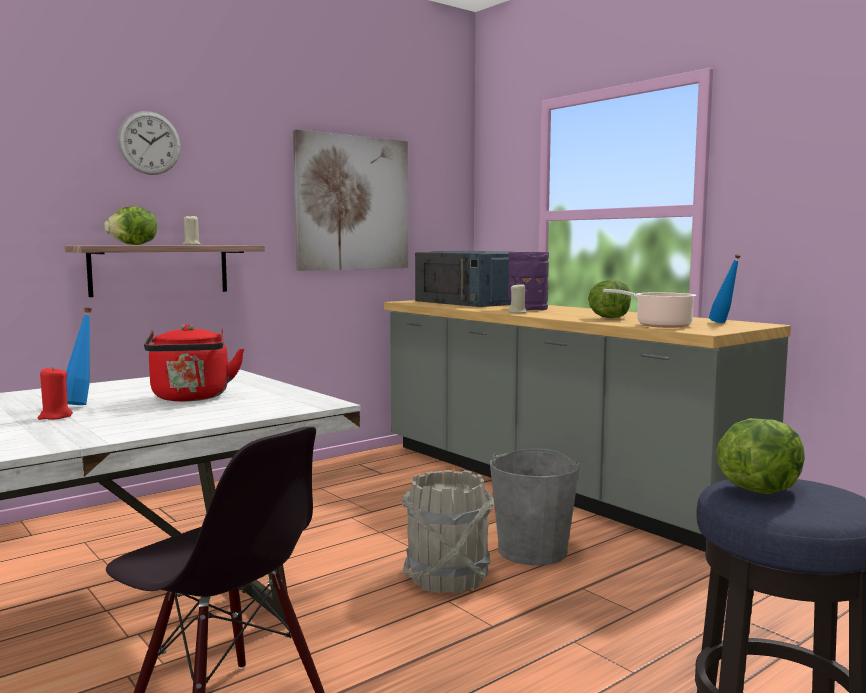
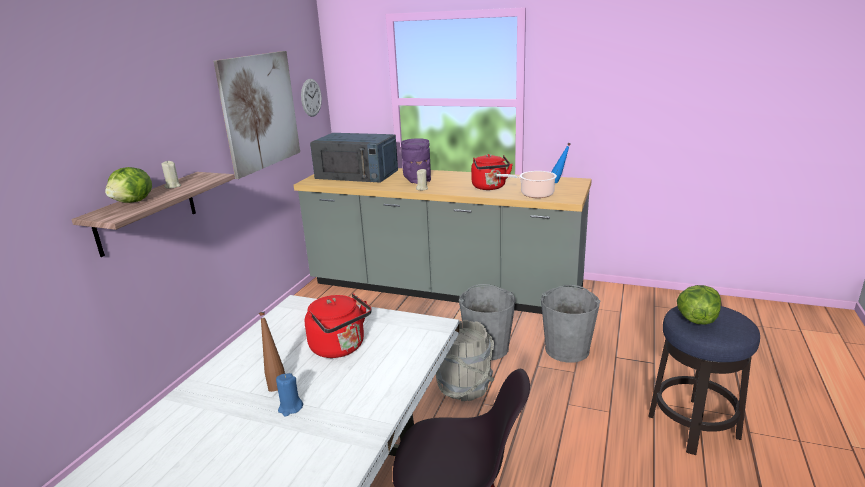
camera: 30 degrees left, 15 degrees up
red candle [38,366,73,420] -> blue candle [276,373,303,417]
blue bottle [66,308,92,405] -> brown bottle [259,312,285,392]
wall clock [118,111,181,175] -> wall clock moved to [301,79,322,117]
lettuce [588,279,631,318] -> red kettle [471,154,513,190]
none -> grey bucket [541,285,601,363]

